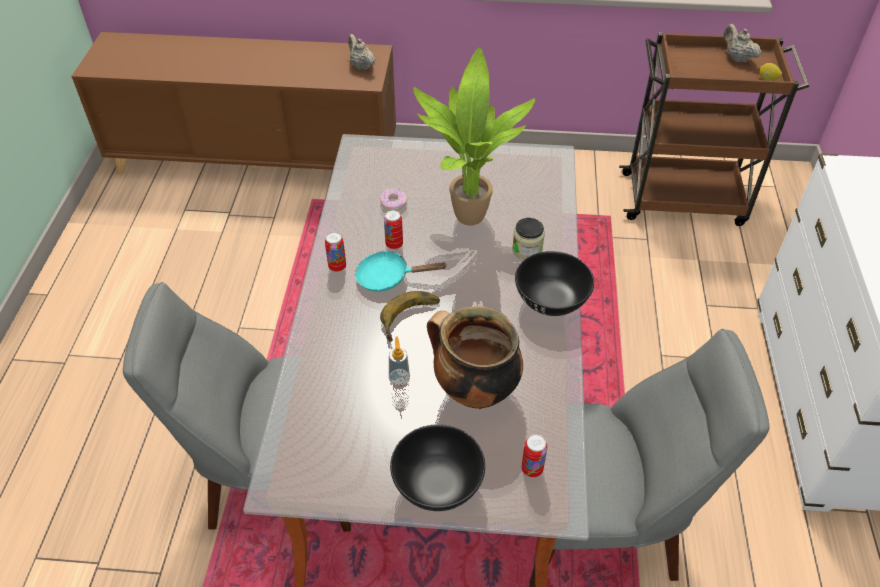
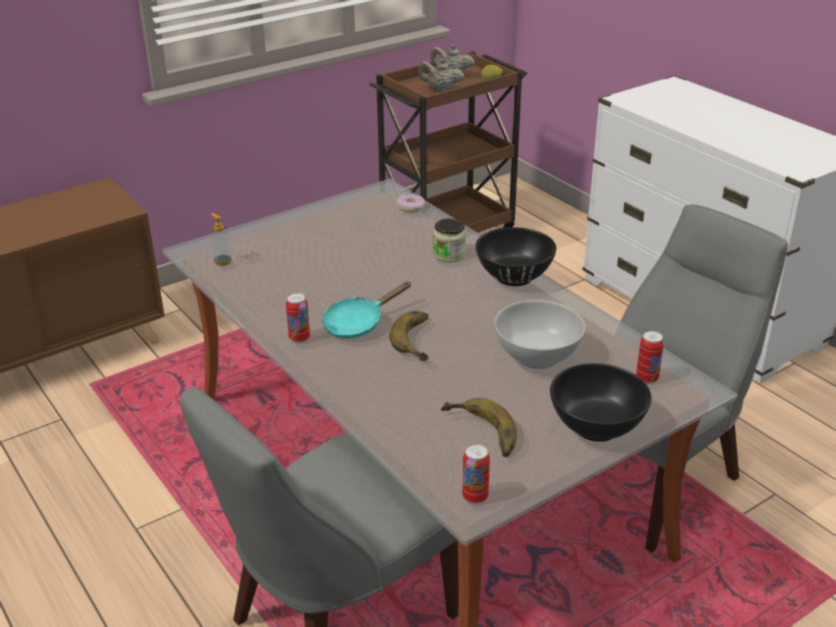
camera: 40 degrees left, 15 degrees down
beige teapot [348,34,375,70] -> beige teapot moved to [418,59,464,92]
donut [380,189,407,211] -> donut moved to [396,194,425,212]
can [384,210,403,249] -> can moved to [462,444,490,504]
soap dispenser [389,336,410,386] -> soap dispenser moved to [210,213,232,266]
potted plant [413,48,535,226] -> none
cooking pot [427,306,523,409] -> white bowl [494,300,586,369]
none -> banana [441,398,517,457]

